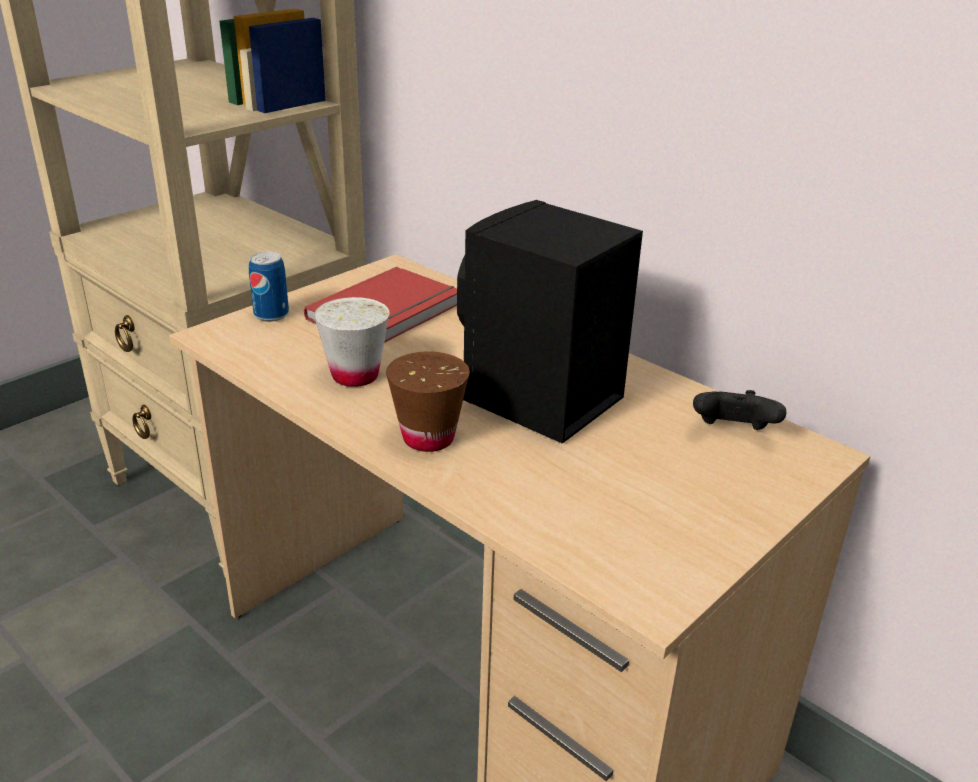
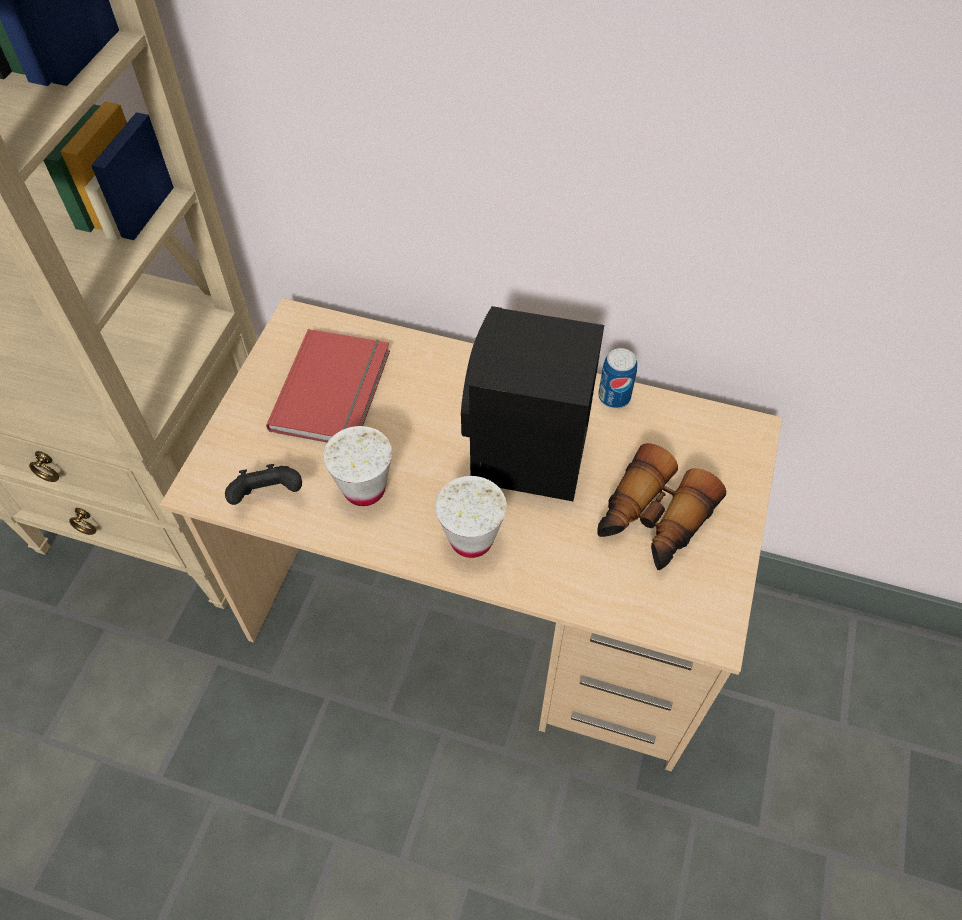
camera: 25 degrees left, 25 degrees up
can [249,252,289,322] -> can moved to [598,348,637,408]
brown cup [386,351,470,452] -> white cup [435,476,507,558]
black game controller [693,390,786,430] -> black game controller moved to [225,464,302,505]
none -> binoculars [597,443,726,570]

